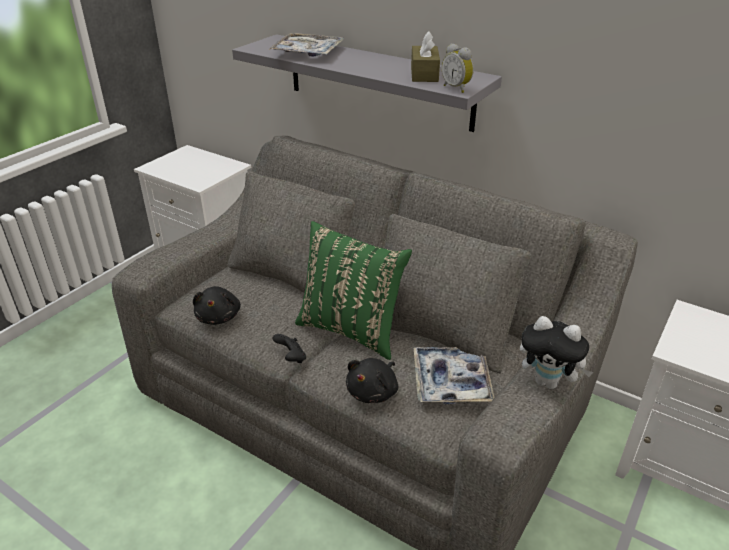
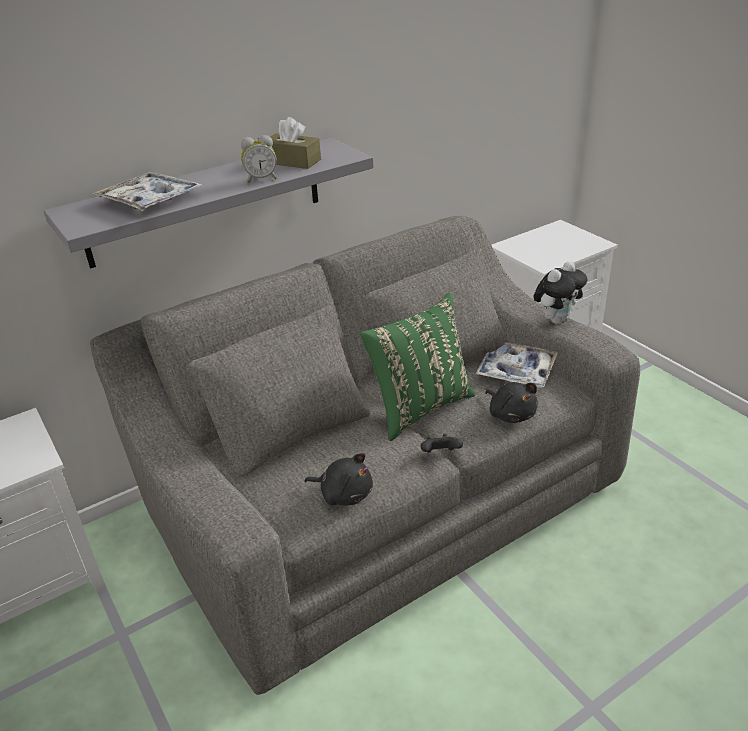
camera: 65 degrees left, 0 degrees up
alarm clock [441,43,474,93] -> alarm clock moved to [241,135,277,183]

